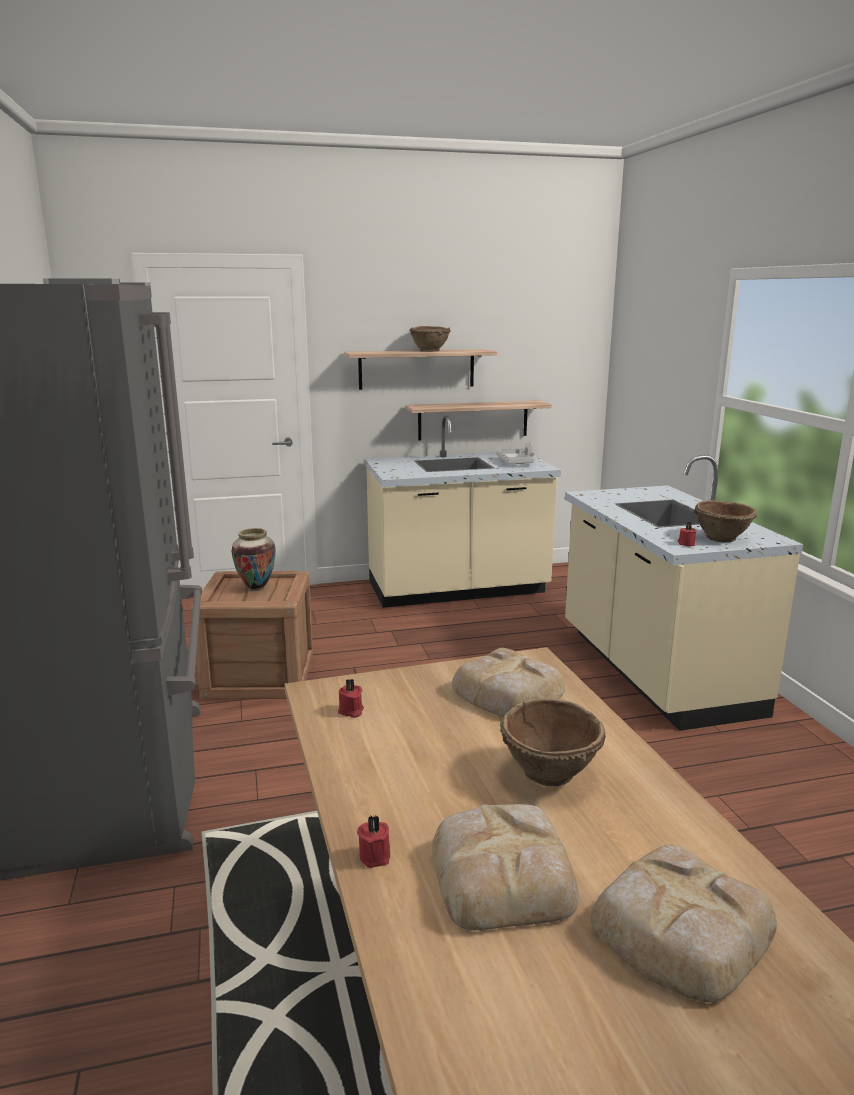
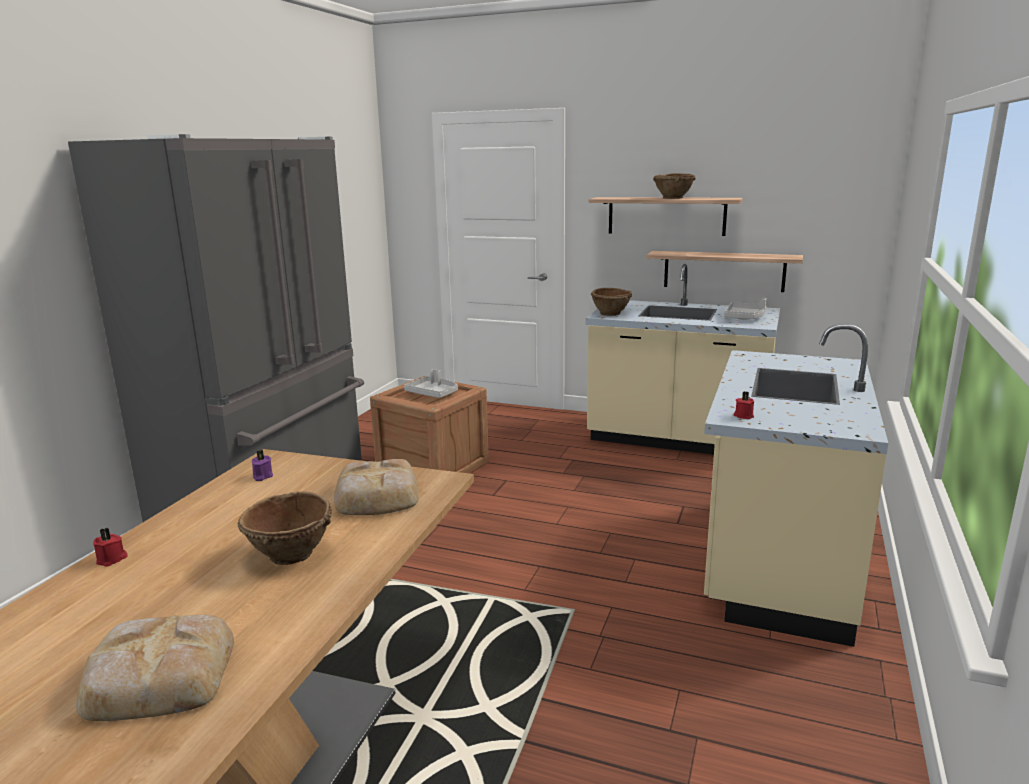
camera: 35 degrees right, 0 degrees up
vase [231,528,276,591] -> grey tray [404,369,458,398]
red candle [338,678,364,718] -> purple candle [252,450,273,481]
bread [432,804,579,930] -> none
brown bowl [694,500,757,542] -> brown bowl moved to [591,288,632,316]

